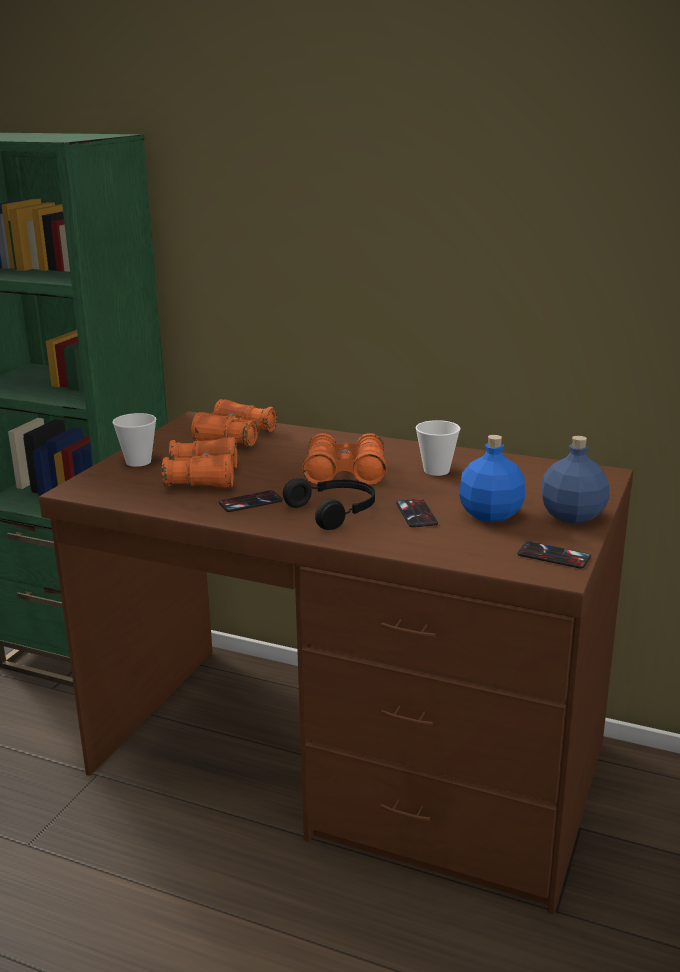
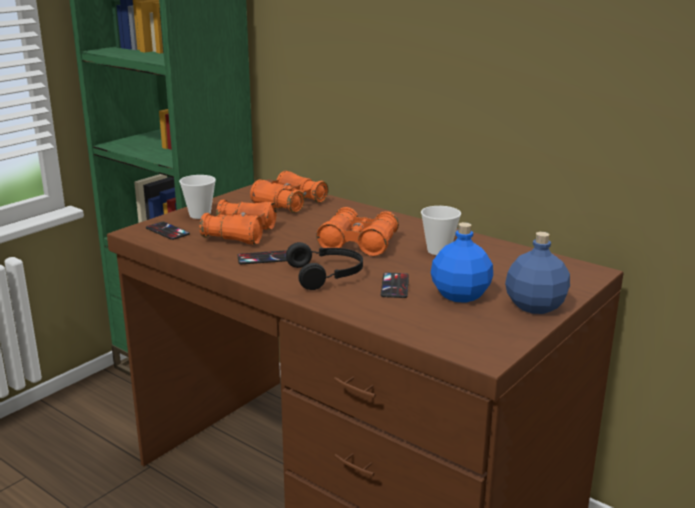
camera: 15 degrees right, 0 degrees up
phone [517,541,591,569] -> phone moved to [146,222,190,240]

